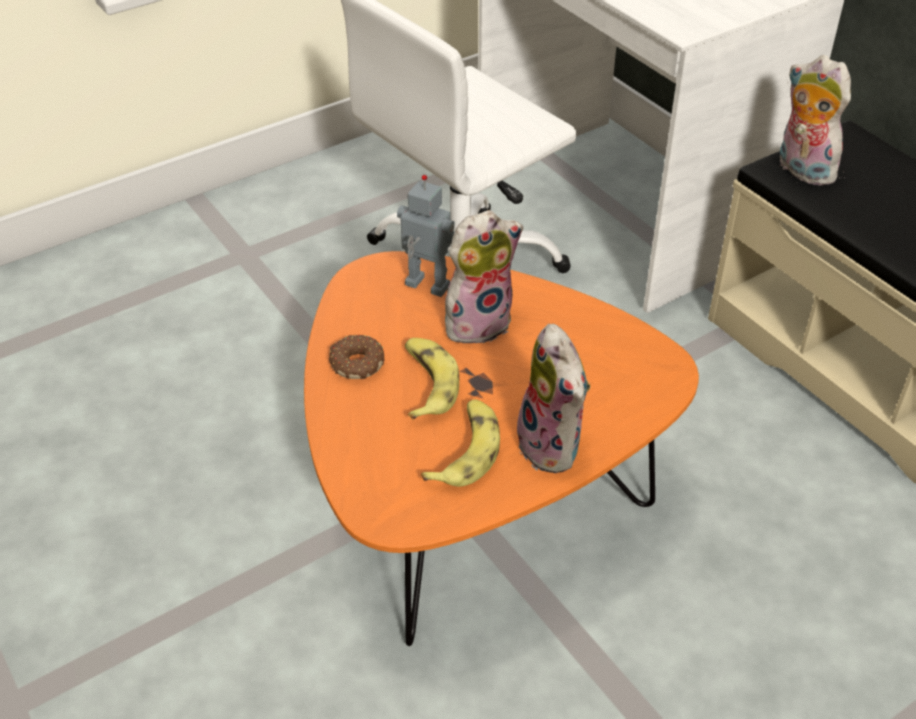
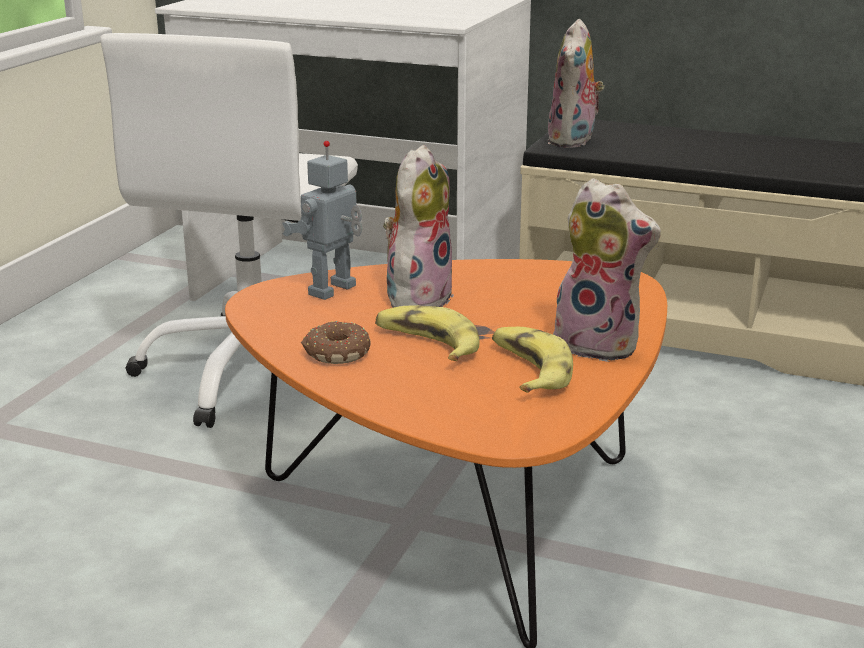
camera: 35 degrees left, 20 degrees down
toy robot [397,175,455,297] -> toy robot turned 45 degrees counterclockwise [282,141,362,300]
plush toy [780,55,851,186] -> plush toy turned 90 degrees counterclockwise [548,19,604,148]

